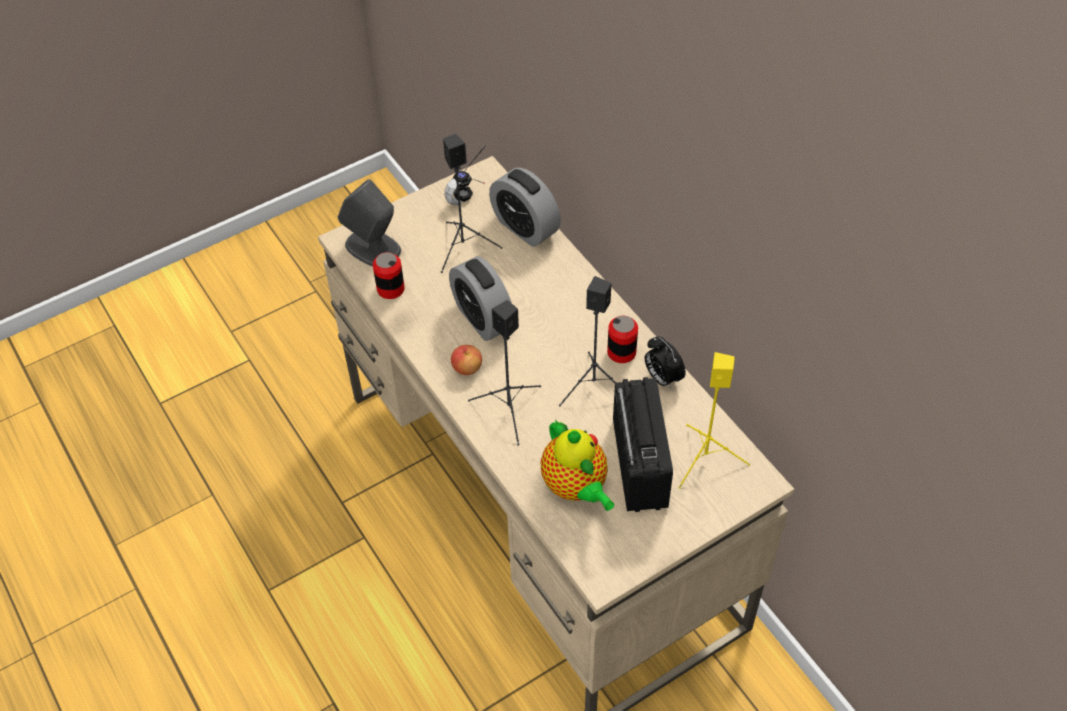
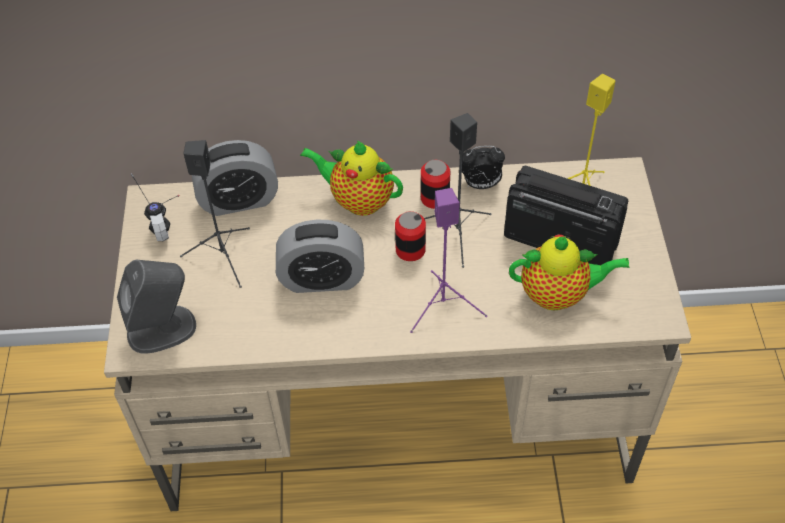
camera: 60 degrees left, 0 degrees up
can [373,252,405,299] -> can moved to [395,211,426,261]
apple [451,345,482,375] -> none
black speaker [468,300,541,446] -> purple speaker [410,188,487,333]
none -> teapot [300,140,403,216]

